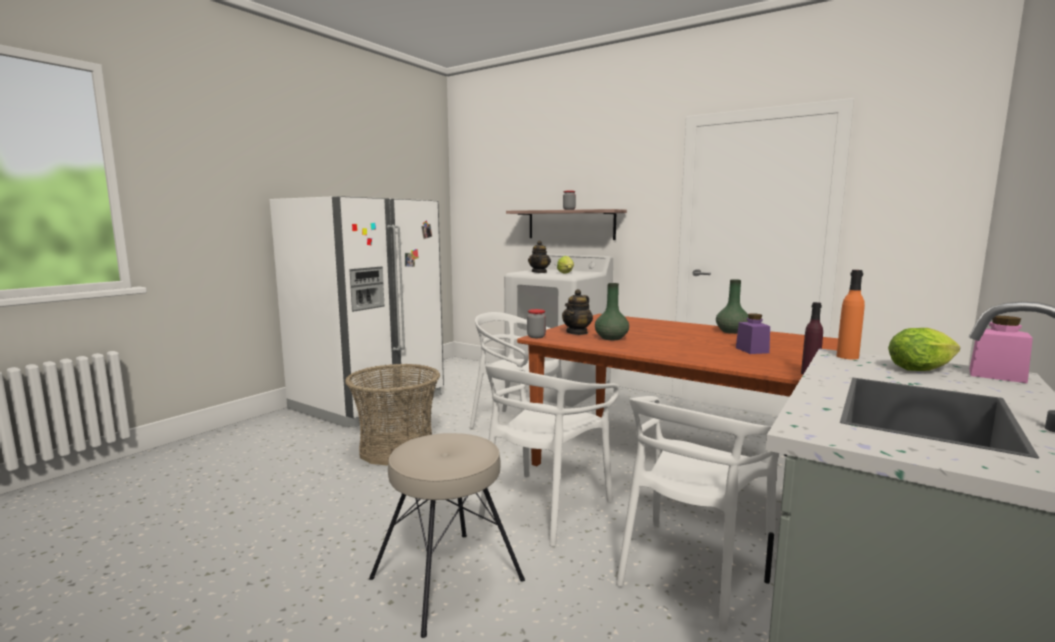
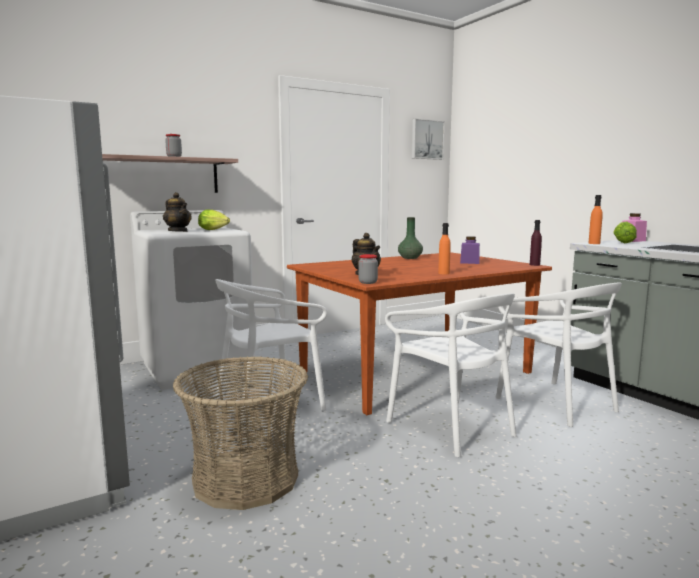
camera: 65 degrees left, 0 degrees up
beige stool [369,433,525,638] -> none
green vase [595,283,629,340] -> none
none -> picture [412,119,445,160]
none -> orange bottle [438,223,451,274]

